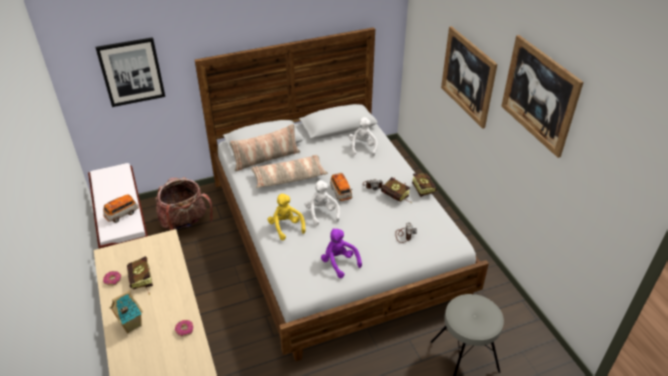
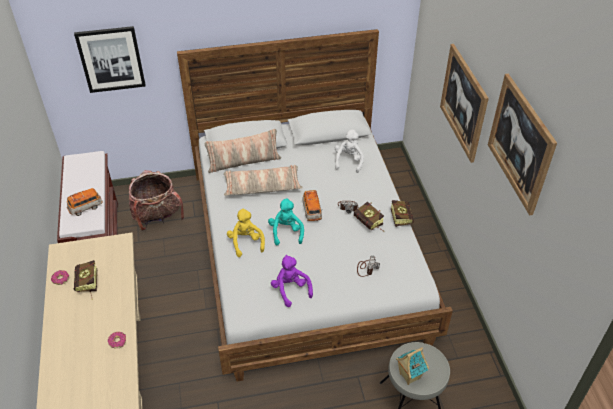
camera: 10 degrees right, 5 degrees up
toy house [110,290,143,333] -> toy house moved to [396,347,429,385]
white plush toy [304,180,340,226] -> turquoise plush toy [268,198,304,246]

